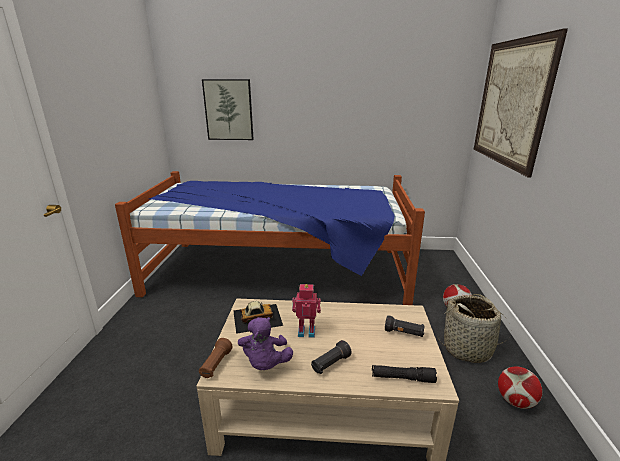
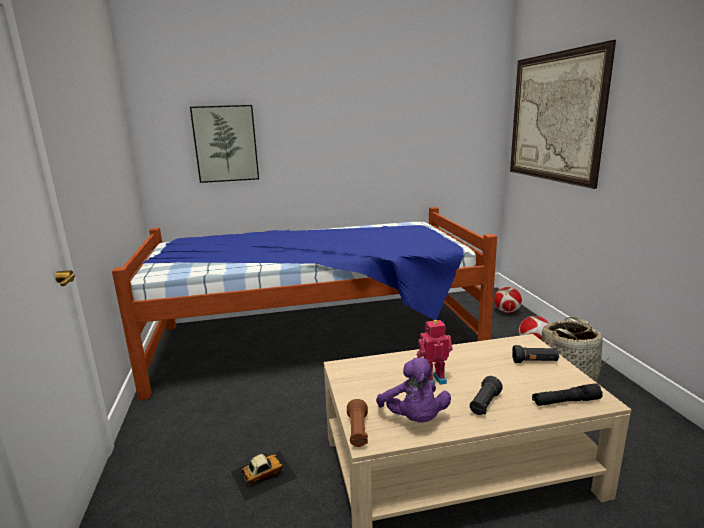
camera: 15 degrees left, 5 degrees down
toy car [233,301,283,334] -> toy car moved to [230,451,297,501]
football [498,366,543,409] -> football moved to [494,287,522,313]

